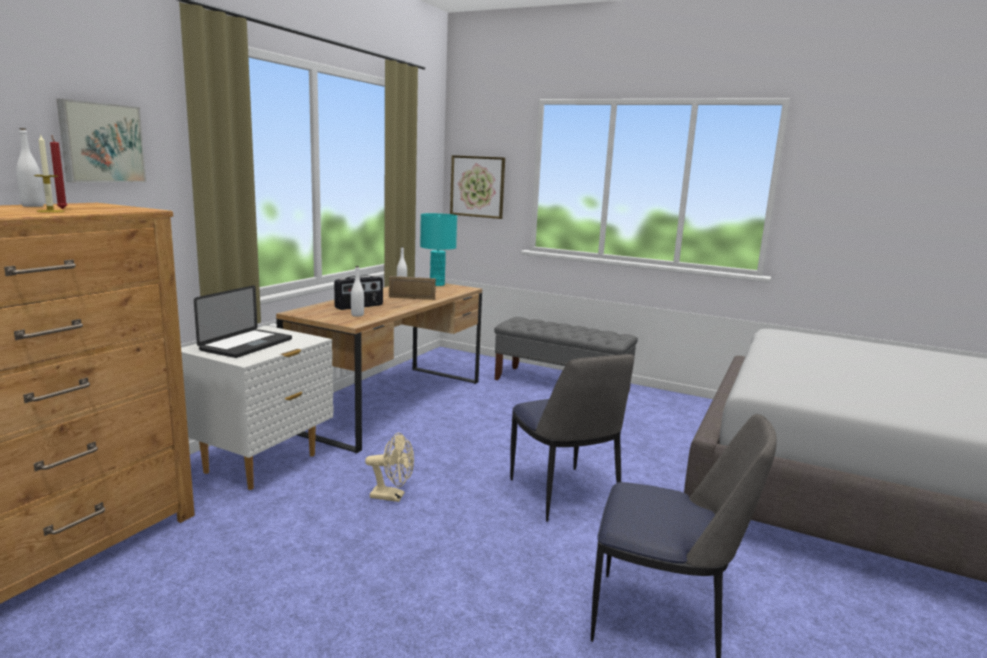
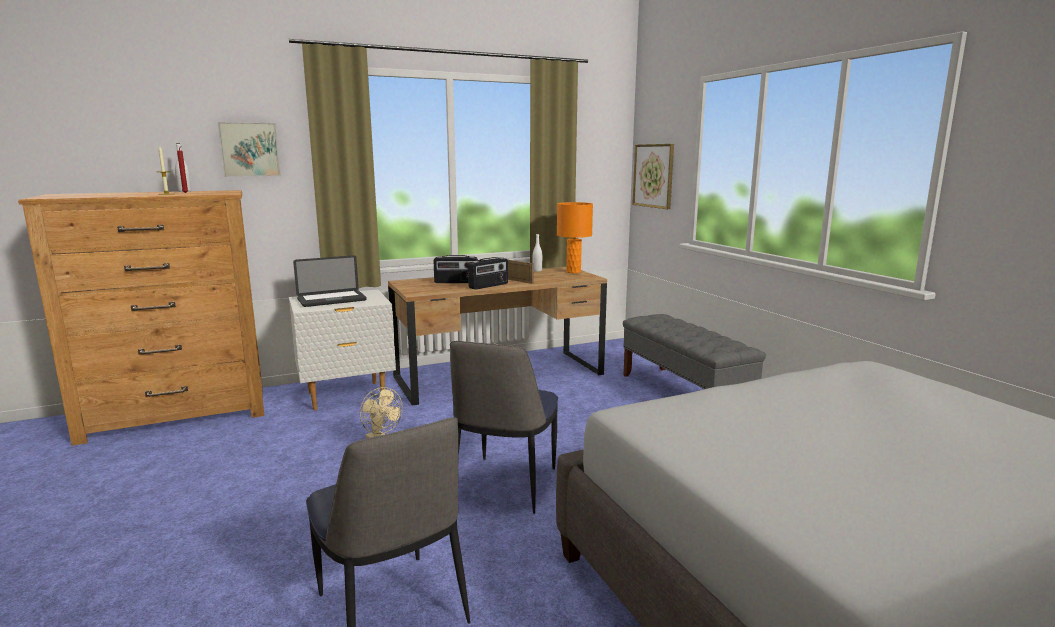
camera: 40 degrees right, 0 degrees up
white bottle [351,266,364,317] -> none
turquoise table lamp [420,213,457,286] -> orange table lamp [557,202,593,273]
none -> radio [468,257,508,290]

